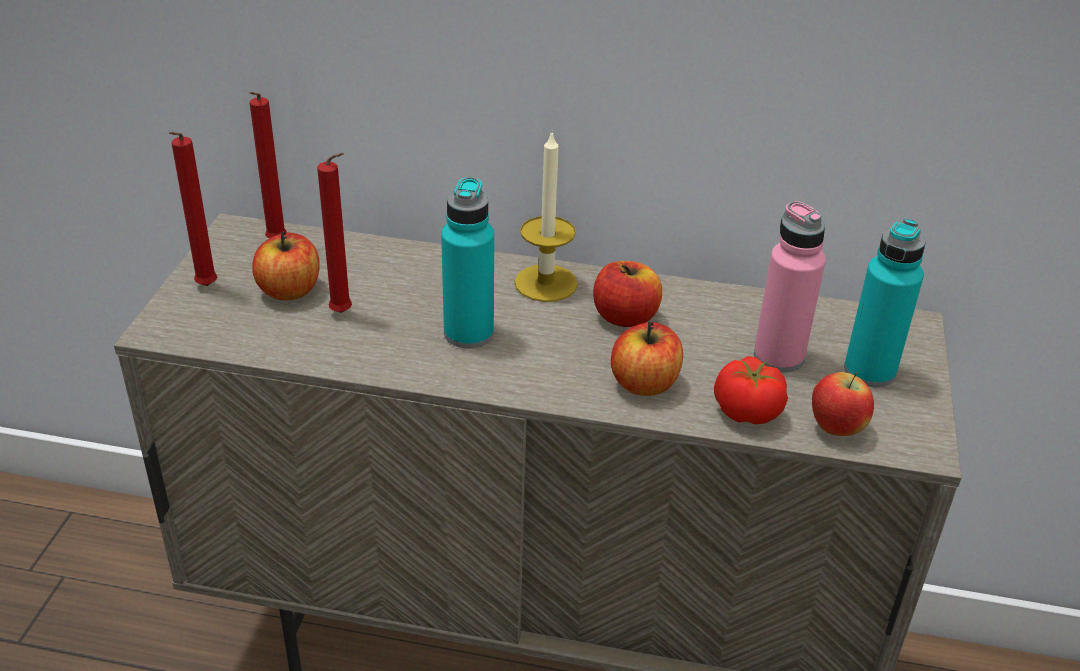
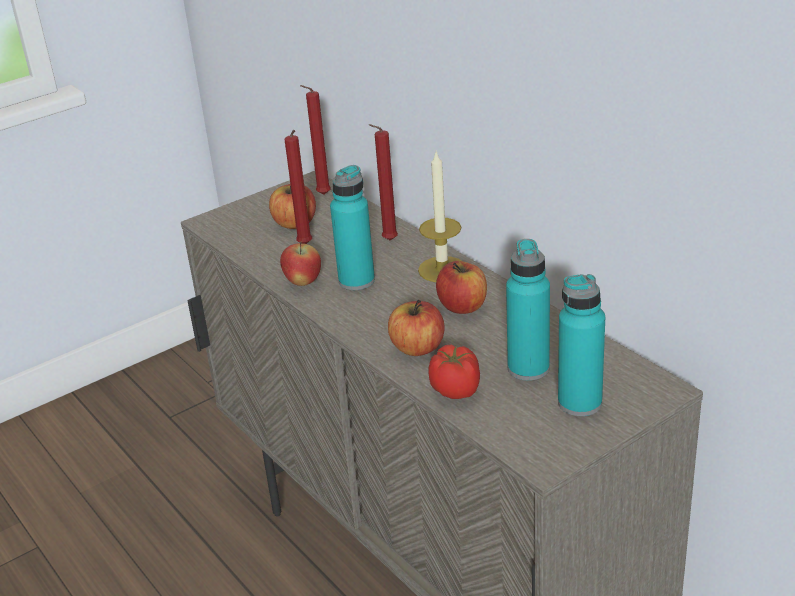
camera: 45 degrees right, 5 degrees down
red candle [169,132,218,286] -> red candle moved to [369,124,398,241]
pink bottle [754,201,826,372] -> turquoise bottle [506,239,550,381]
apple [812,372,874,436] -> apple moved to [280,241,321,286]

